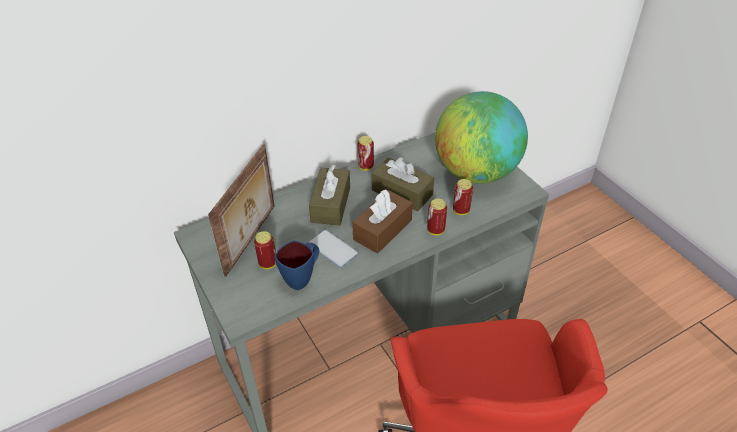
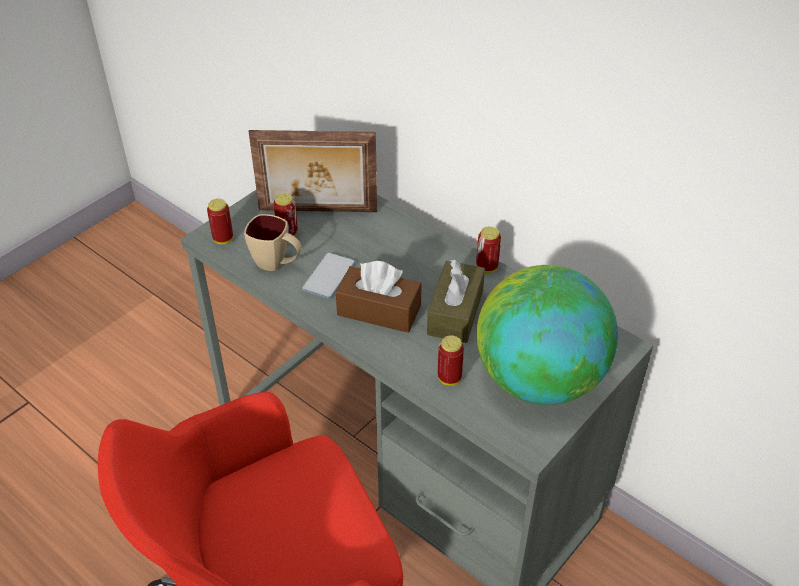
camera: 70 degrees right, 0 degrees up
blue mug [274,240,319,290] -> beige mug [244,214,301,271]
brown tissue box [309,165,350,226] -> none
can [427,199,447,235] -> can moved to [207,198,233,244]

